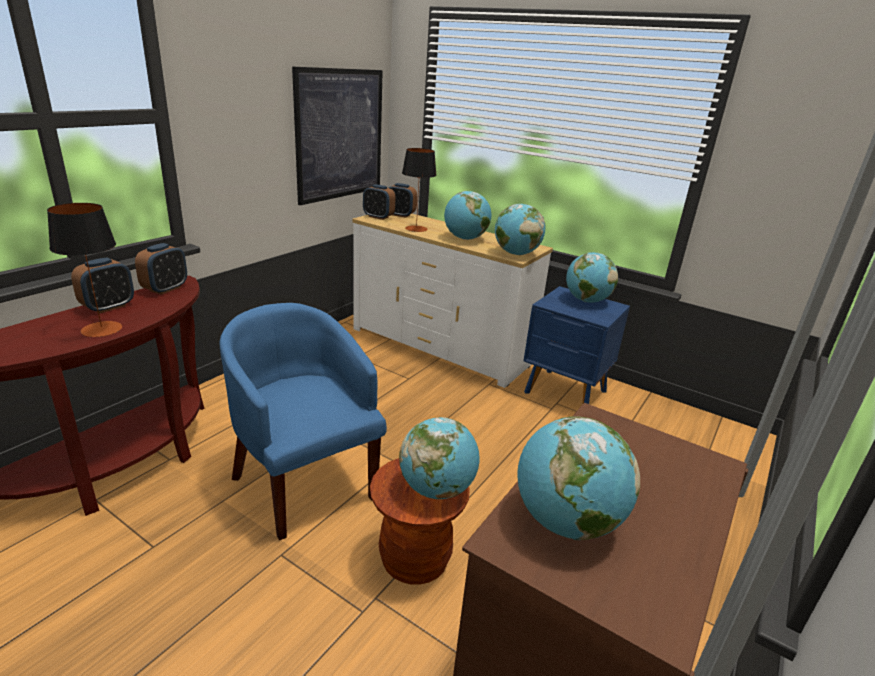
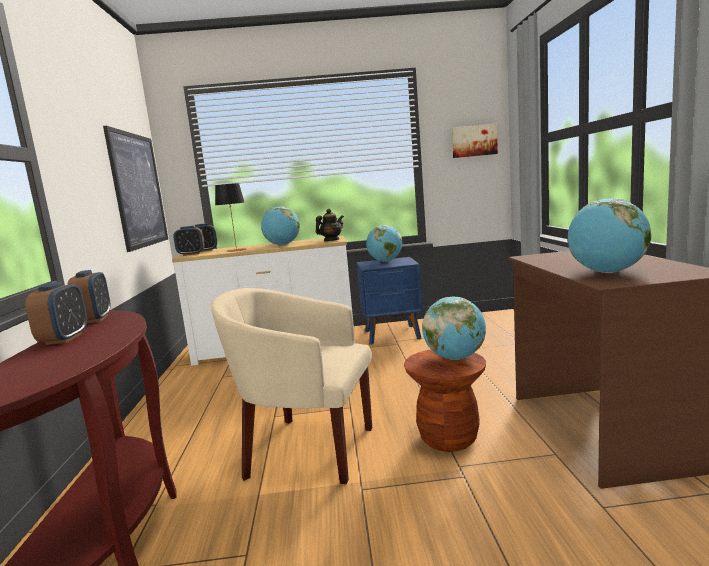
camera: 35 degrees left, 15 degrees down
table lamp [47,203,122,337] -> none
blue armchair [219,303,387,540] -> beige armchair [211,288,372,484]
globe [495,204,546,255] -> teapot [316,209,344,241]
none -> picture [452,124,498,158]

